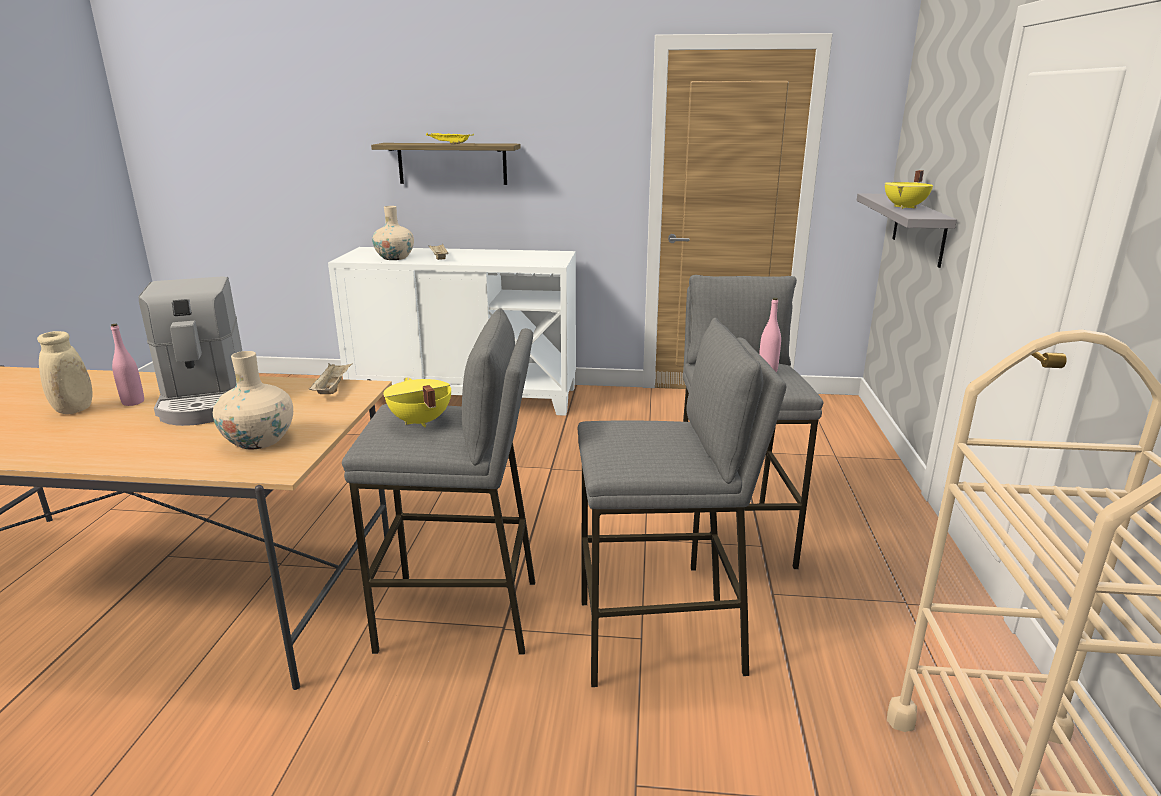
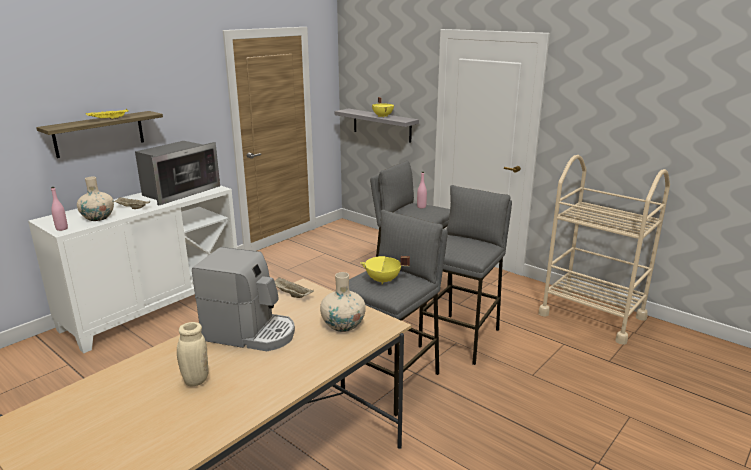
camera: 55 degrees left, 0 degrees up
pink bottle [111,324,144,406] -> pink bottle moved to [51,187,68,231]
none -> microwave [135,141,220,205]

